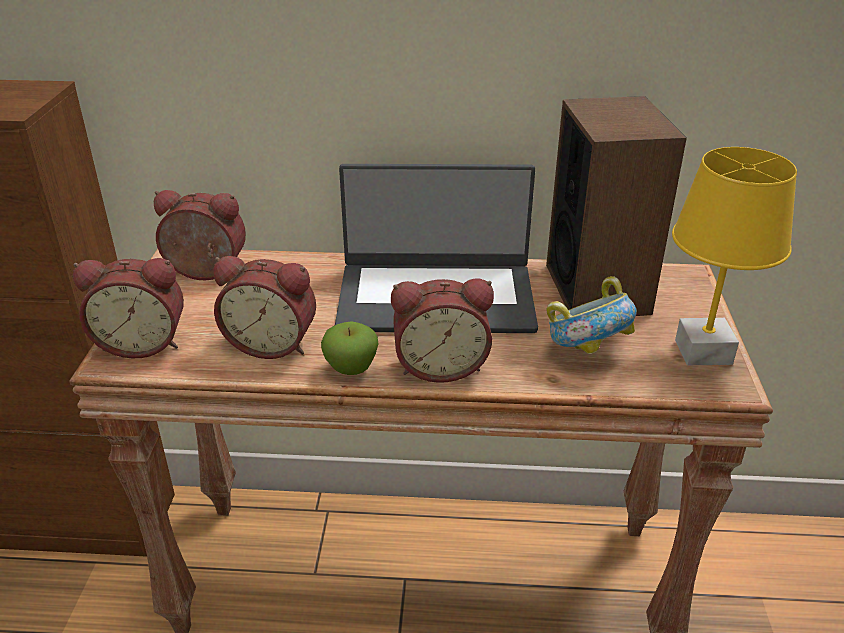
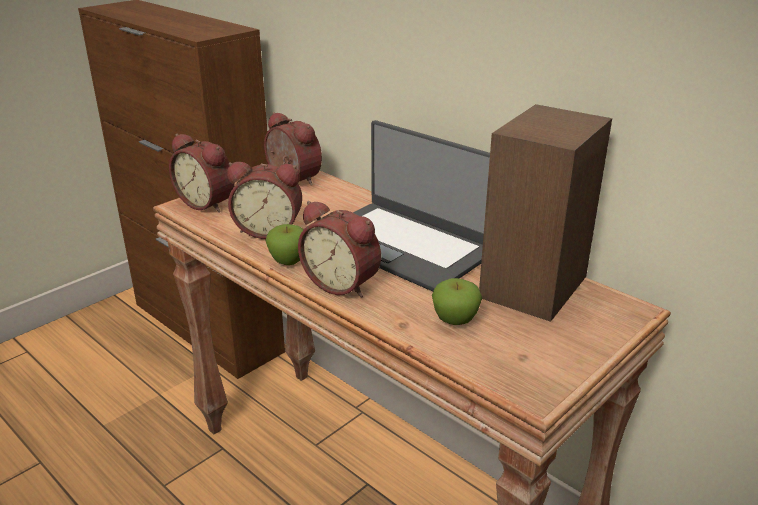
camera: 40 degrees right, 5 degrees down
alarm clock [213,256,316,359] -> alarm clock turned 45 degrees counterclockwise [227,162,302,239]
bowl [546,276,637,354] -> apple [432,278,482,325]
yellow table lamp [672,147,797,365] -> none

